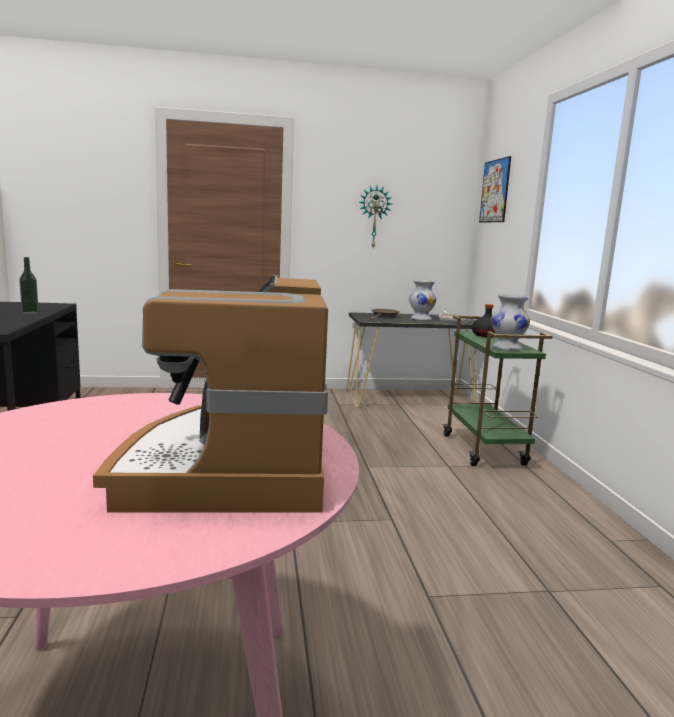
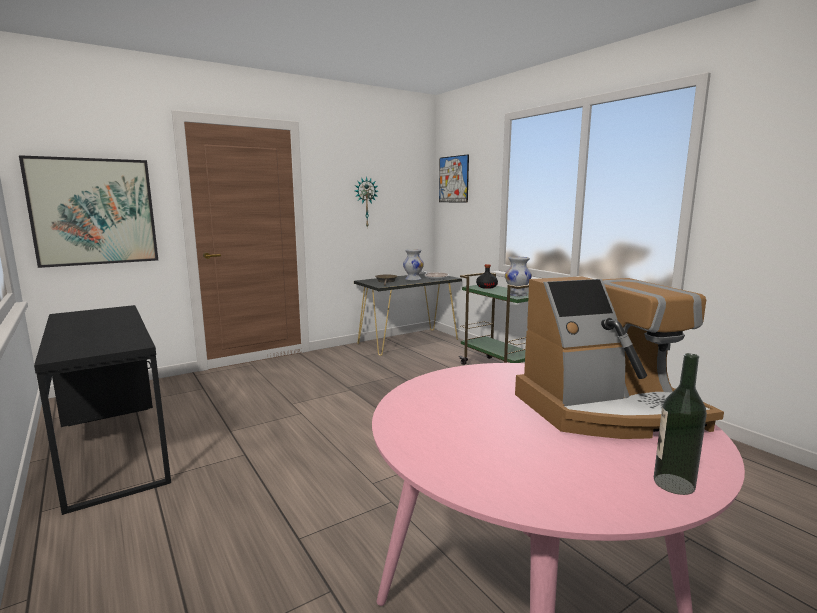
camera: 25 degrees left, 0 degrees up
bottle [19,257,39,314] -> bottle moved to [654,353,707,495]
coffee machine [93,275,328,513] -> coffee machine turned 75 degrees counterclockwise [515,276,724,439]
none -> picture [19,155,158,268]

